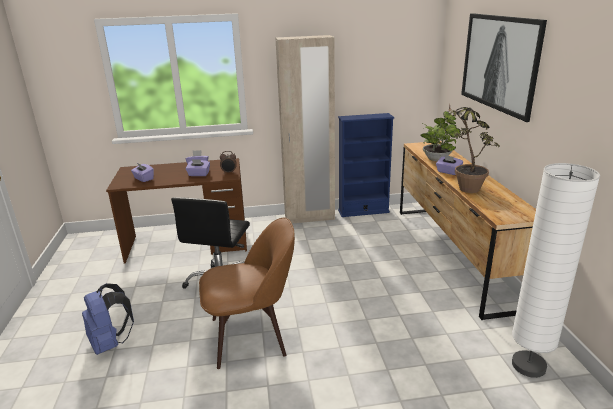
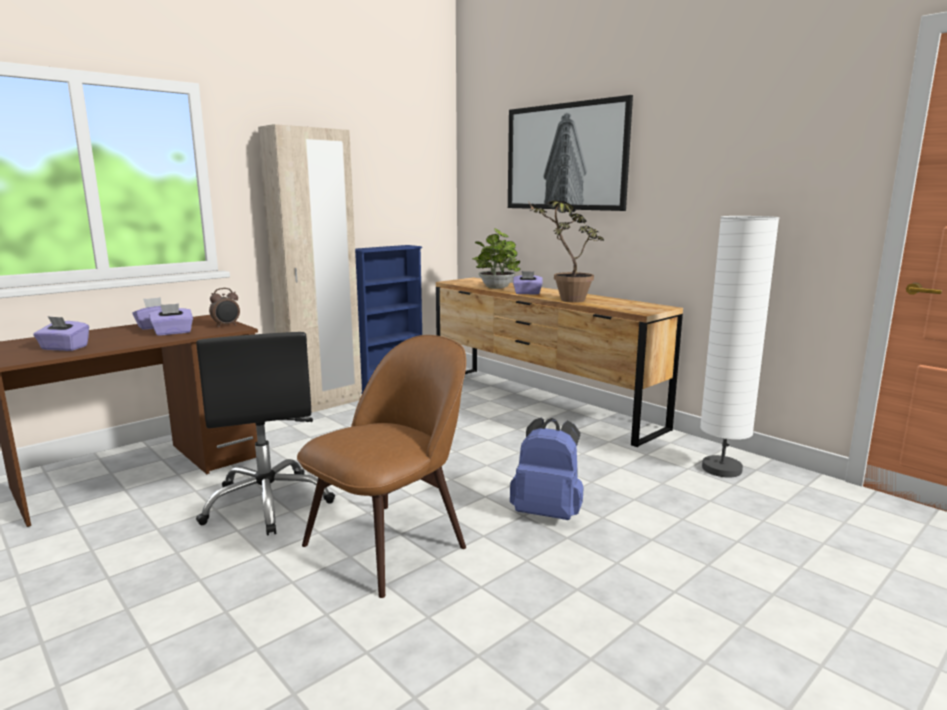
camera: 35 degrees left, 10 degrees down
blue backpack [82,283,134,355] -> blue backpack moved to [510,417,584,520]

